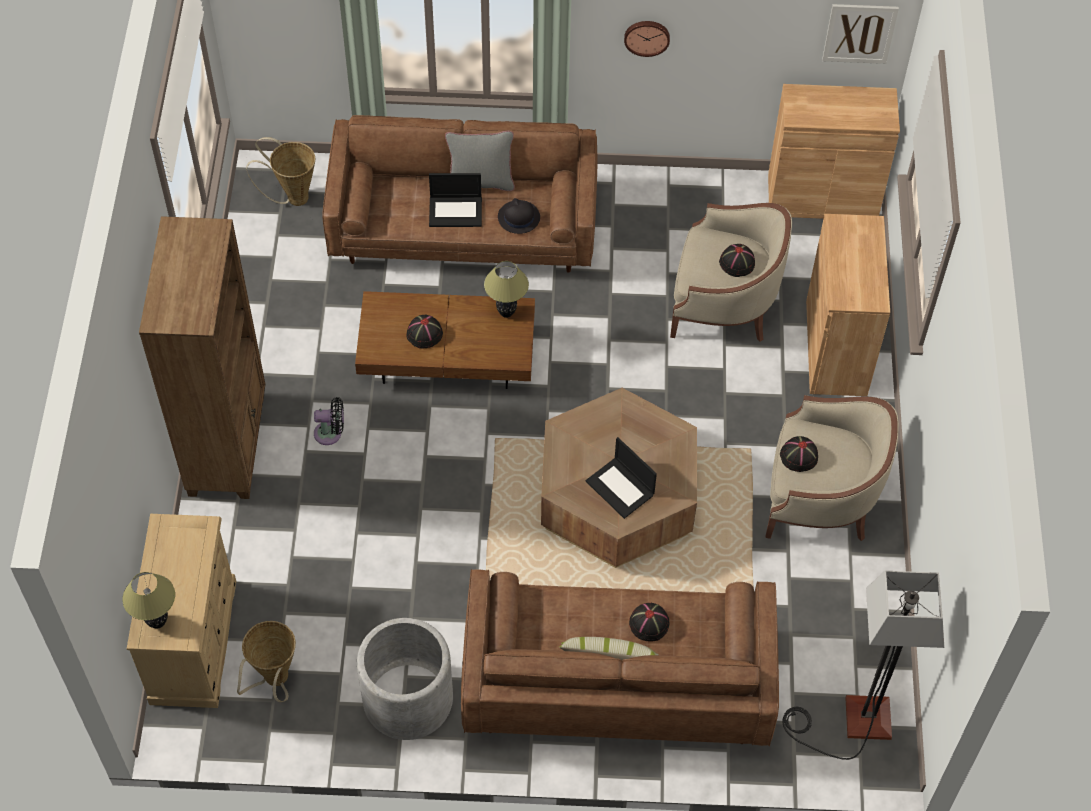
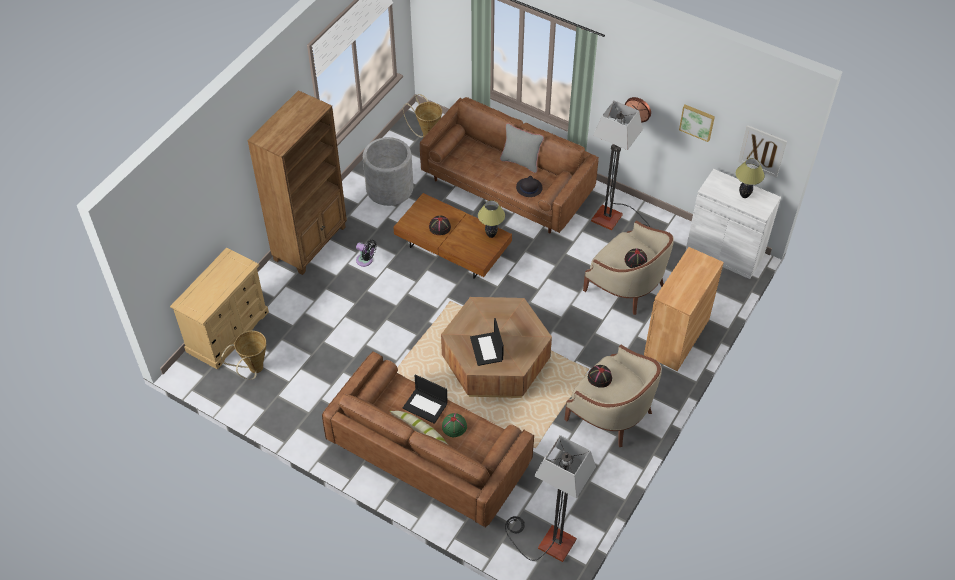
camera: 30 degrees right, 5 degrees down
table lamp [123,572,175,629] -> table lamp moved to [736,158,765,198]
grey planter [357,618,453,740] -> grey planter moved to [363,137,413,206]
laptop [429,173,482,227] -> laptop moved to [403,374,448,424]
black hat [629,603,669,642] -> green hat [442,413,467,437]
brown cabinet [768,84,900,219] -> white cabinet [686,169,781,279]
none -> floor lamp [591,101,650,230]
none -> picture [679,105,715,142]

